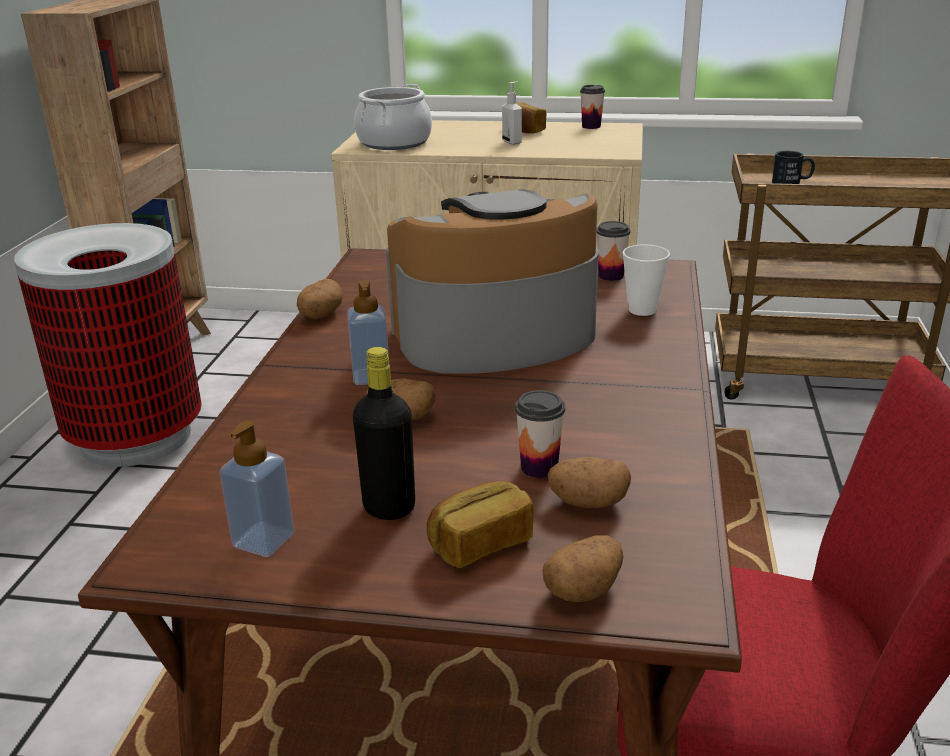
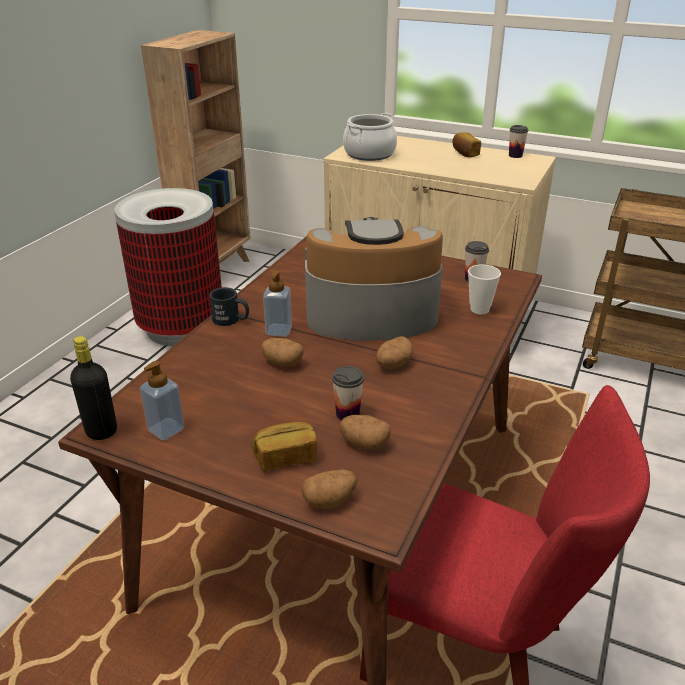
camera: 15 degrees right, 5 degrees up
potato [297,279,343,319] -> potato moved to [376,336,413,369]
black bottle [353,347,415,520] -> black bottle moved to [70,336,117,440]
soap dispenser [502,81,522,145] -> none
black mug [772,151,815,184] -> black mug moved to [209,287,249,326]

